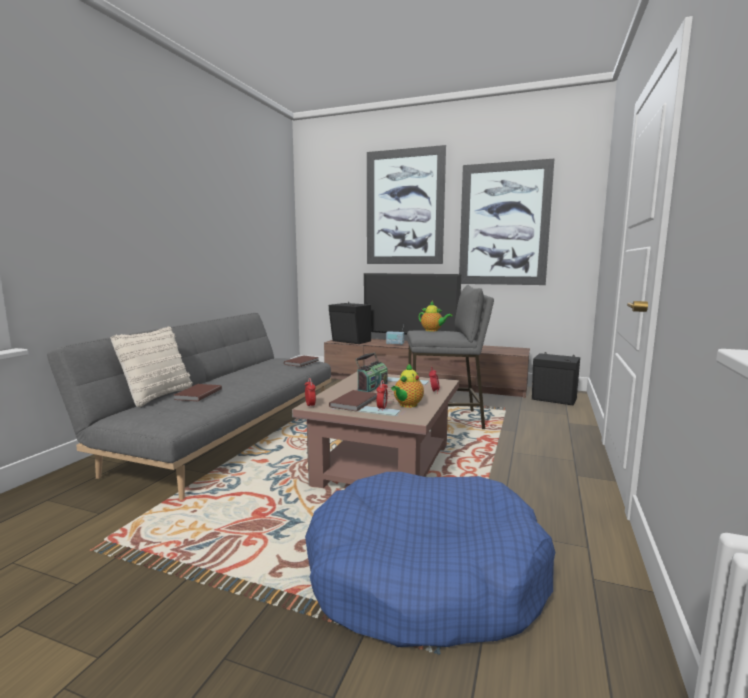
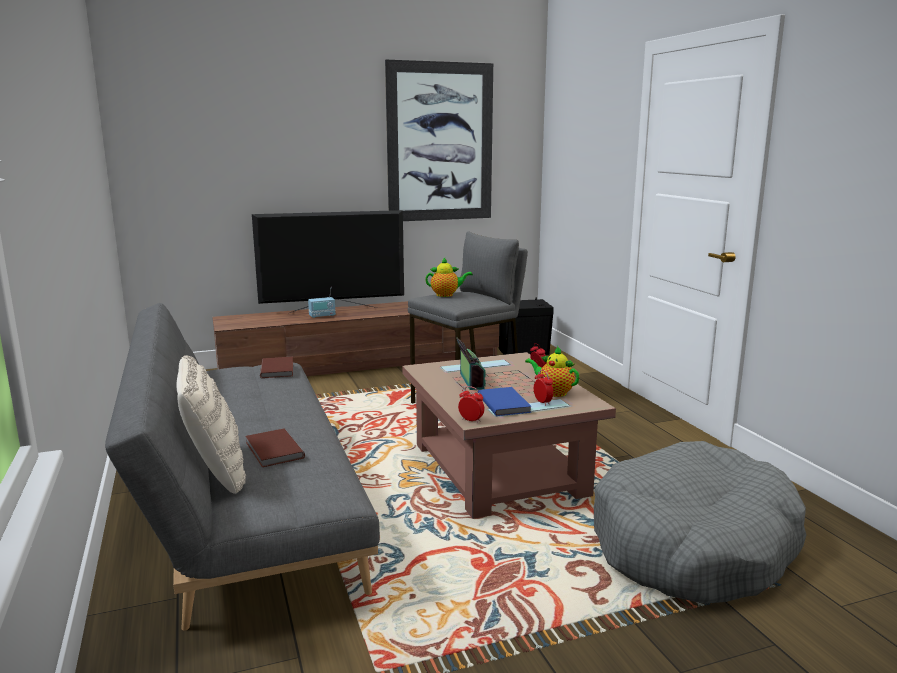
camera: 40 degrees left, 5 degrees up
blue dog bed [305,472,555,647] -> grey dog bed [594,441,806,604]
black speaker [329,302,371,344] -> none
brown book [329,390,377,412] -> blue book [478,387,532,416]
picture [367,145,446,264] -> none
teapot [391,364,424,408] -> teapot turned 135 degrees clockwise [525,346,579,397]

